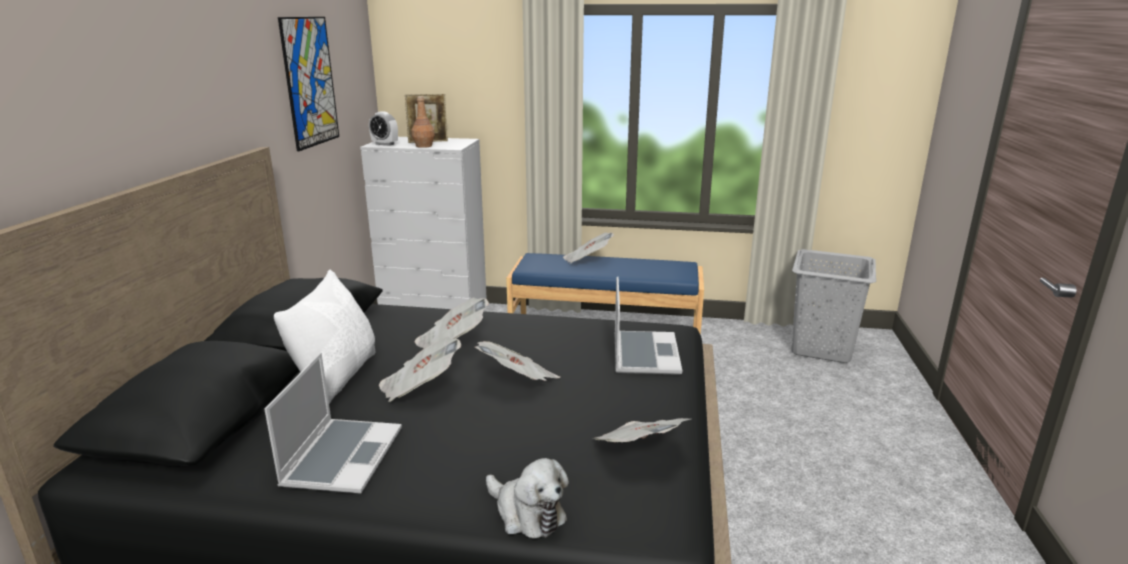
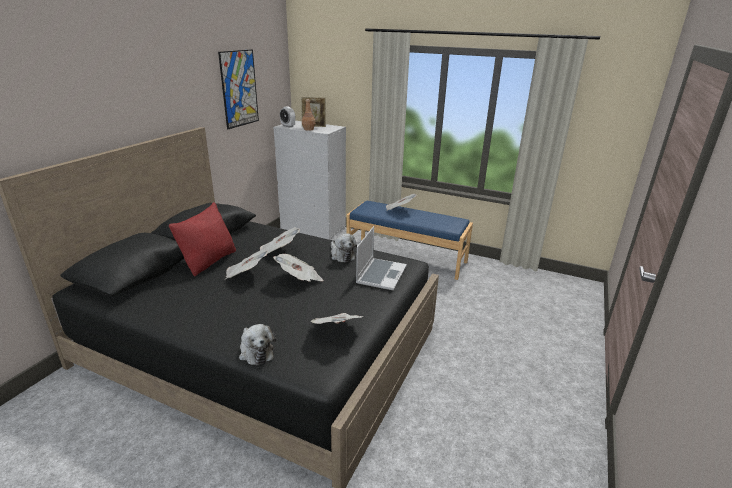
camera: 15 degrees right, 5 degrees up
laptop [264,353,402,494] -> none
white pillow [274,270,375,404] -> red pillow [169,202,236,276]
grey laundry basket [791,249,876,363] -> none
none -> plush toy [331,233,357,263]

